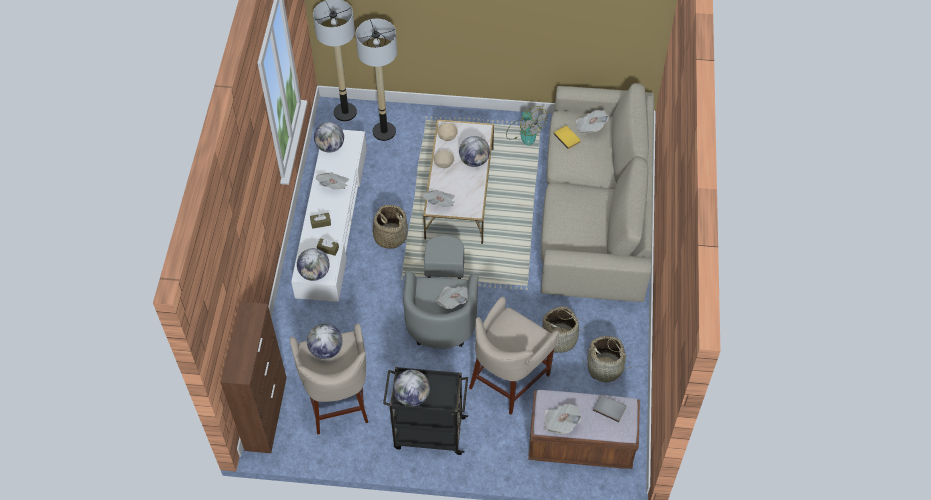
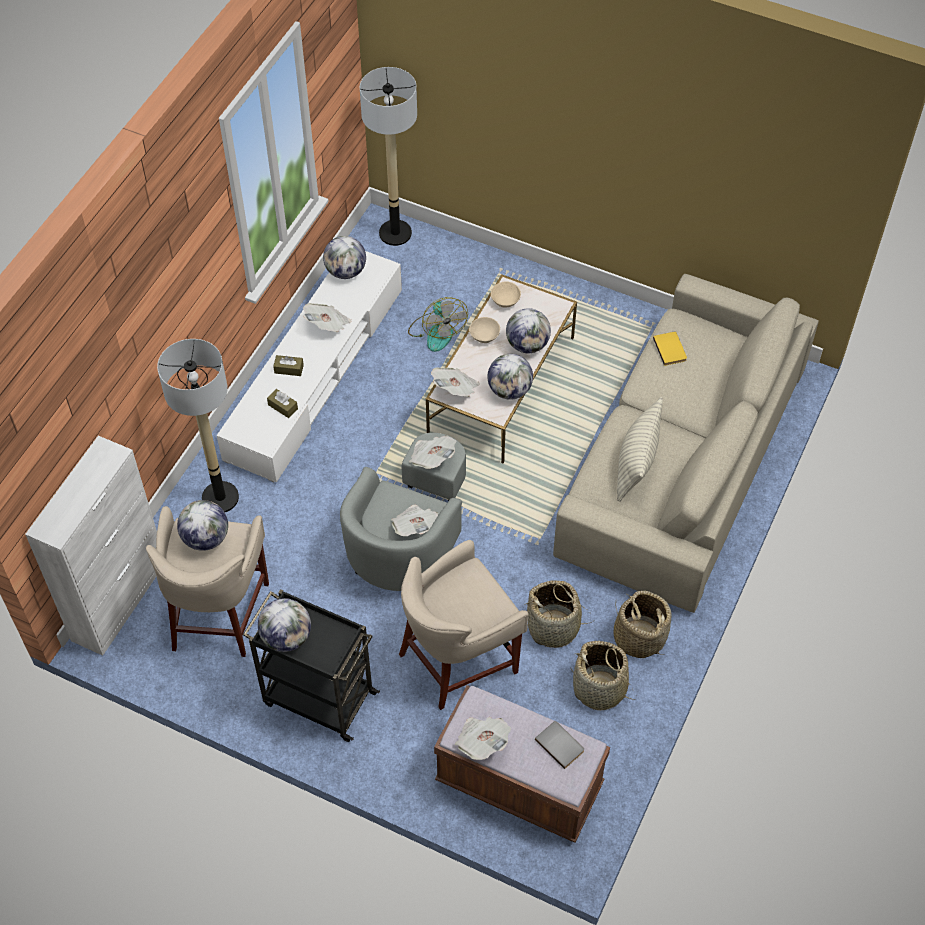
camera: 20 degrees right, 0 degrees up
brown cabinet [220,302,287,453] -> white cabinet [25,436,157,656]
globe [297,248,330,281] -> globe moved to [487,354,533,400]
floor lamp [356,19,397,141] -> floor lamp moved to [157,339,239,512]
basket [369,205,409,249] -> basket moved to [613,591,672,658]
fan [506,106,547,146] -> fan moved to [408,297,468,352]
newspaper [576,110,609,133] -> newspaper moved to [409,436,456,469]
none -> pillow [617,397,663,502]

